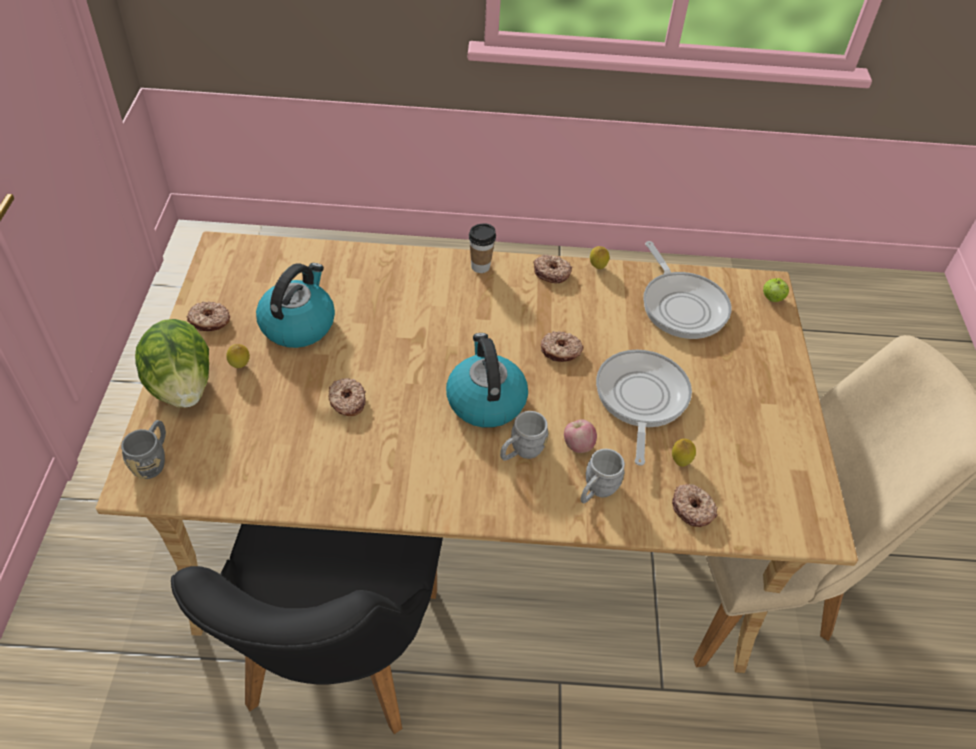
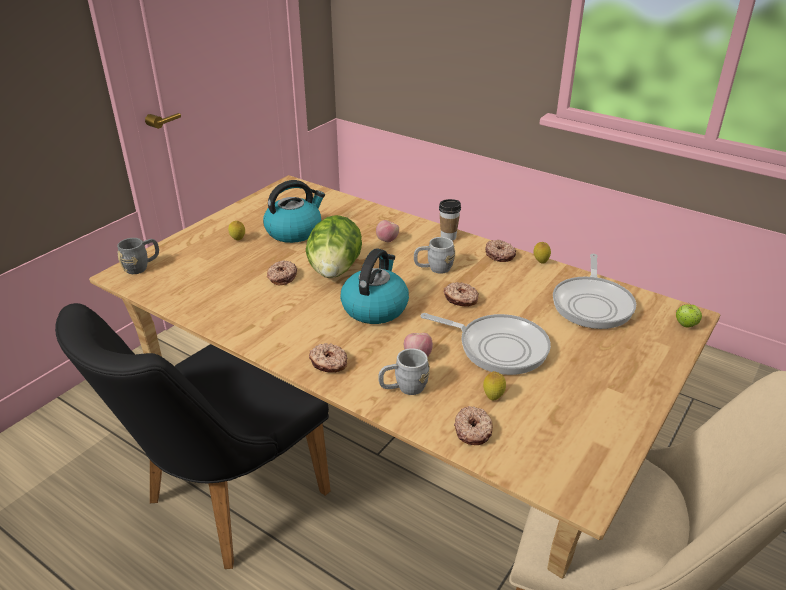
camera: 35 degrees right, 15 degrees down
lettuce [135,319,209,408] -> lettuce moved to [306,215,362,278]
donut [186,301,230,331] -> donut moved to [309,343,347,373]
grey mug [500,411,549,460] -> grey mug moved to [414,237,455,274]
frying pan [596,350,692,466] -> frying pan turned 75 degrees clockwise [421,313,551,375]
none -> apple [376,220,399,242]

